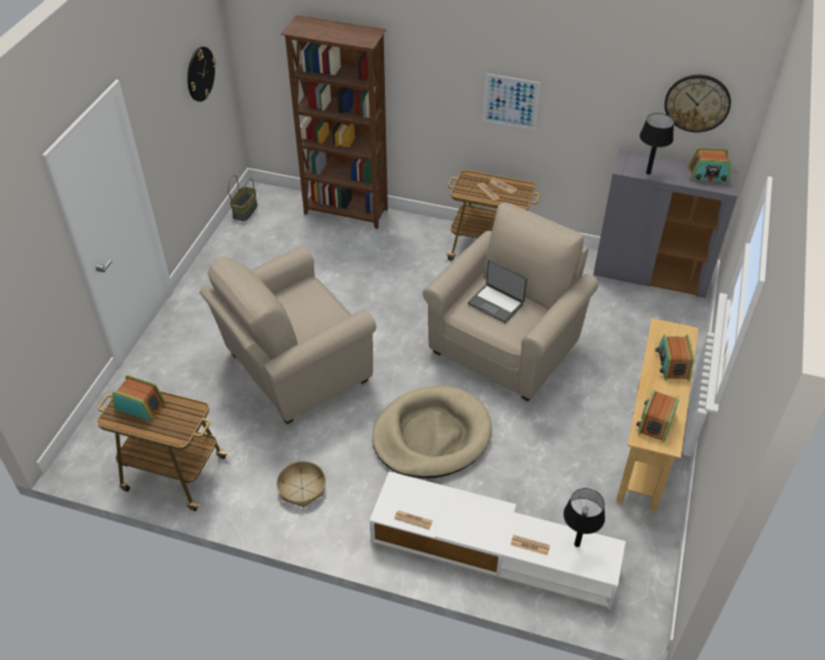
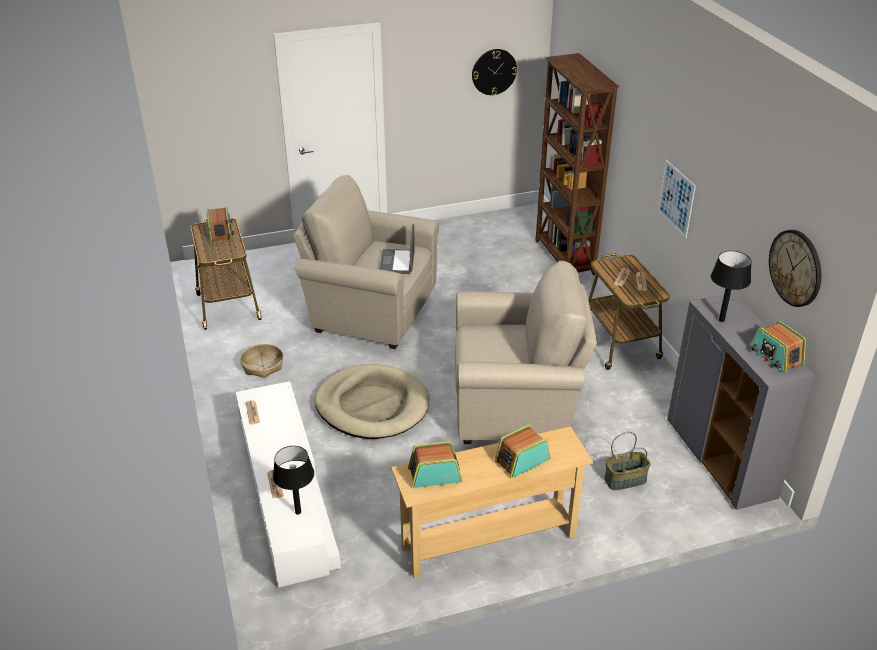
camera: 55 degrees right, 10 degrees down
basket [228,175,258,221] -> basket moved to [604,432,651,490]
laptop [468,259,527,323] -> laptop moved to [380,224,415,274]

